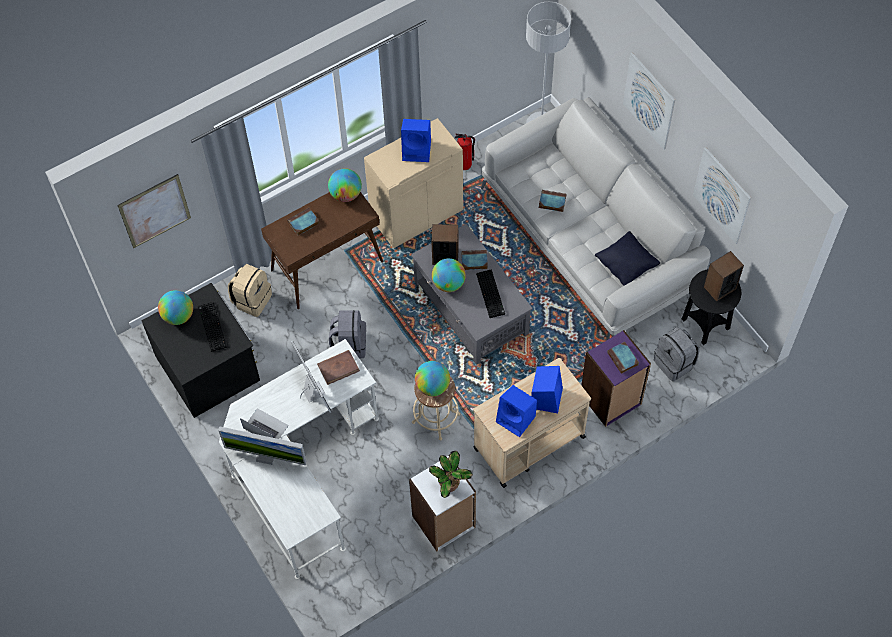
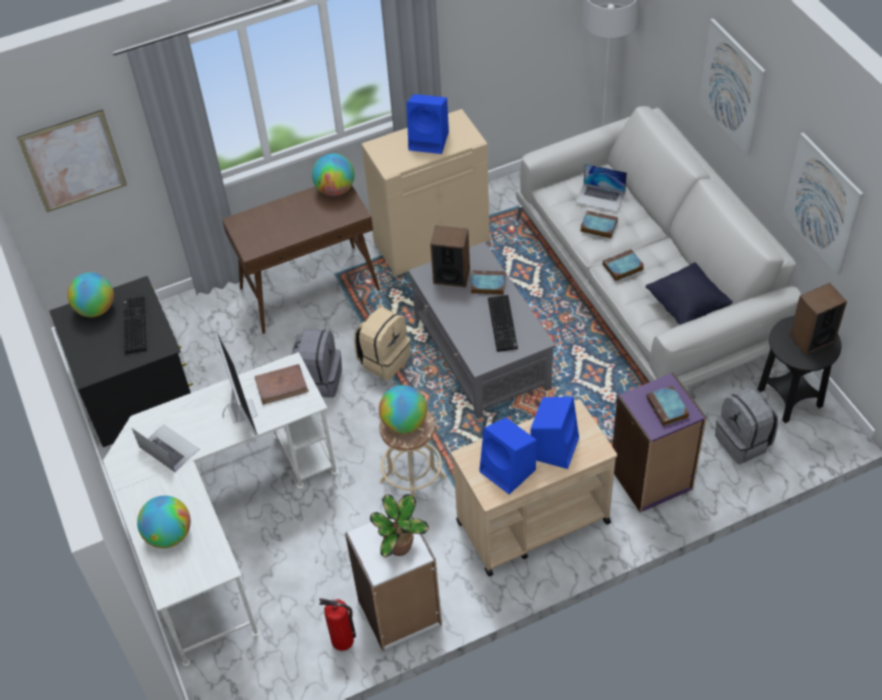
camera: 10 degrees right, 10 degrees down
monitor [218,426,306,465] -> none
beige backpack [228,264,272,317] -> beige backpack moved to [354,307,411,380]
book [287,208,320,236] -> book moved to [603,249,644,281]
globe [432,258,466,292] -> globe moved to [137,496,191,548]
fire extinguisher [455,134,475,170] -> fire extinguisher moved to [319,598,356,651]
none -> laptop [576,164,627,212]

